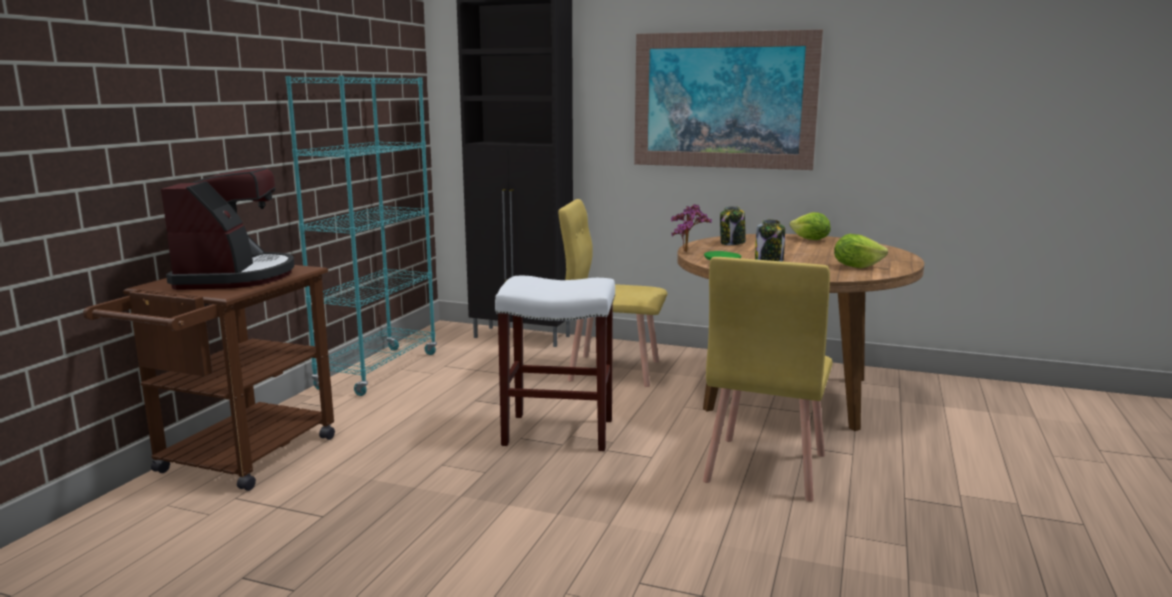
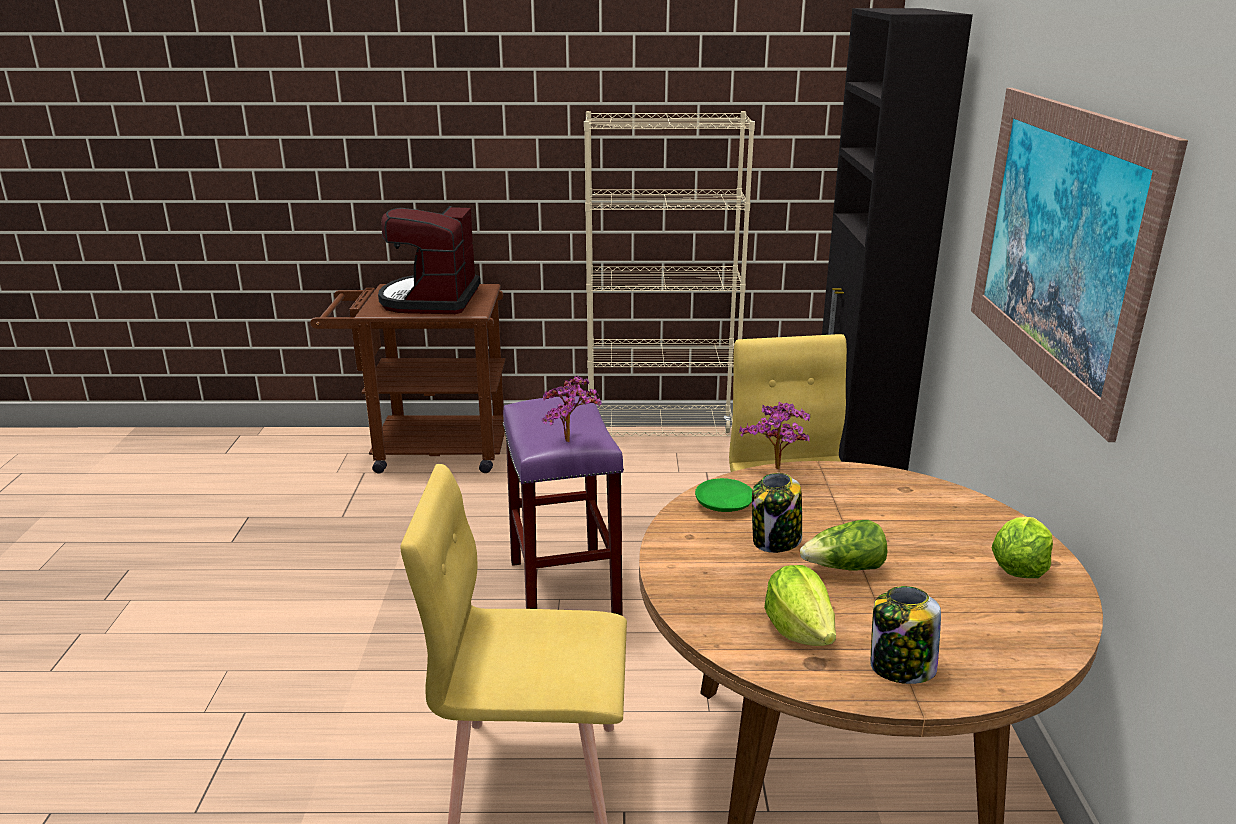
camera: 70 degrees right, 10 degrees up
coffee machine [161,167,294,290] -> coffee machine turned 120 degrees clockwise [378,206,480,314]
turquoise bookcase [285,76,437,396] -> beige bookcase [584,111,755,436]
white stool [495,276,615,451] -> purple stool [502,396,624,616]
jar [720,206,746,245] -> jar moved to [870,586,941,684]
none -> potted plant [542,376,602,442]
none -> lettuce [800,520,887,570]

